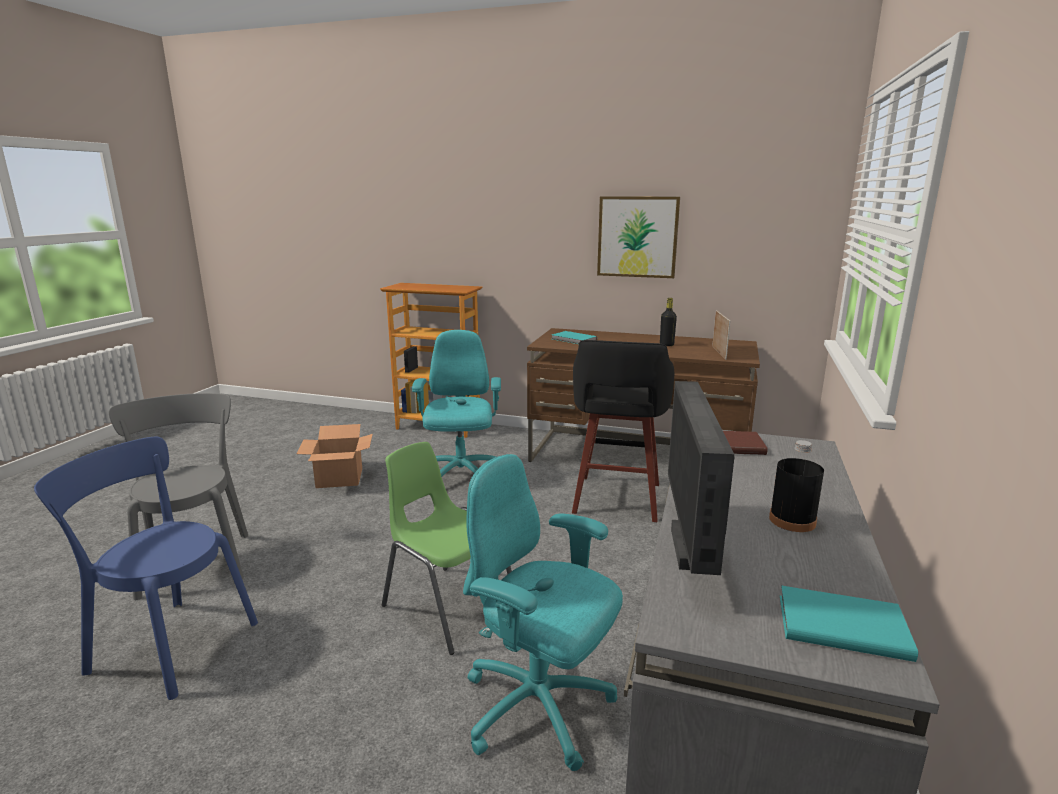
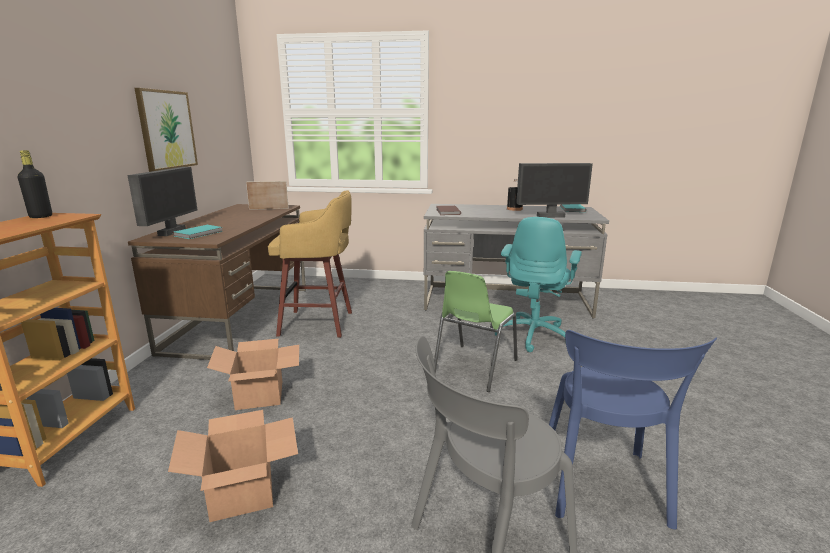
camera: 100 degrees left, 0 degrees up
turquoise office chair [412,330,501,477] -> cardboard box [207,339,299,410]
black stool [572,340,674,522] -> yellow stool [268,190,352,338]
black bottle [660,298,677,346] -> black bottle moved to [18,150,52,218]
none -> monitor [127,167,197,236]

